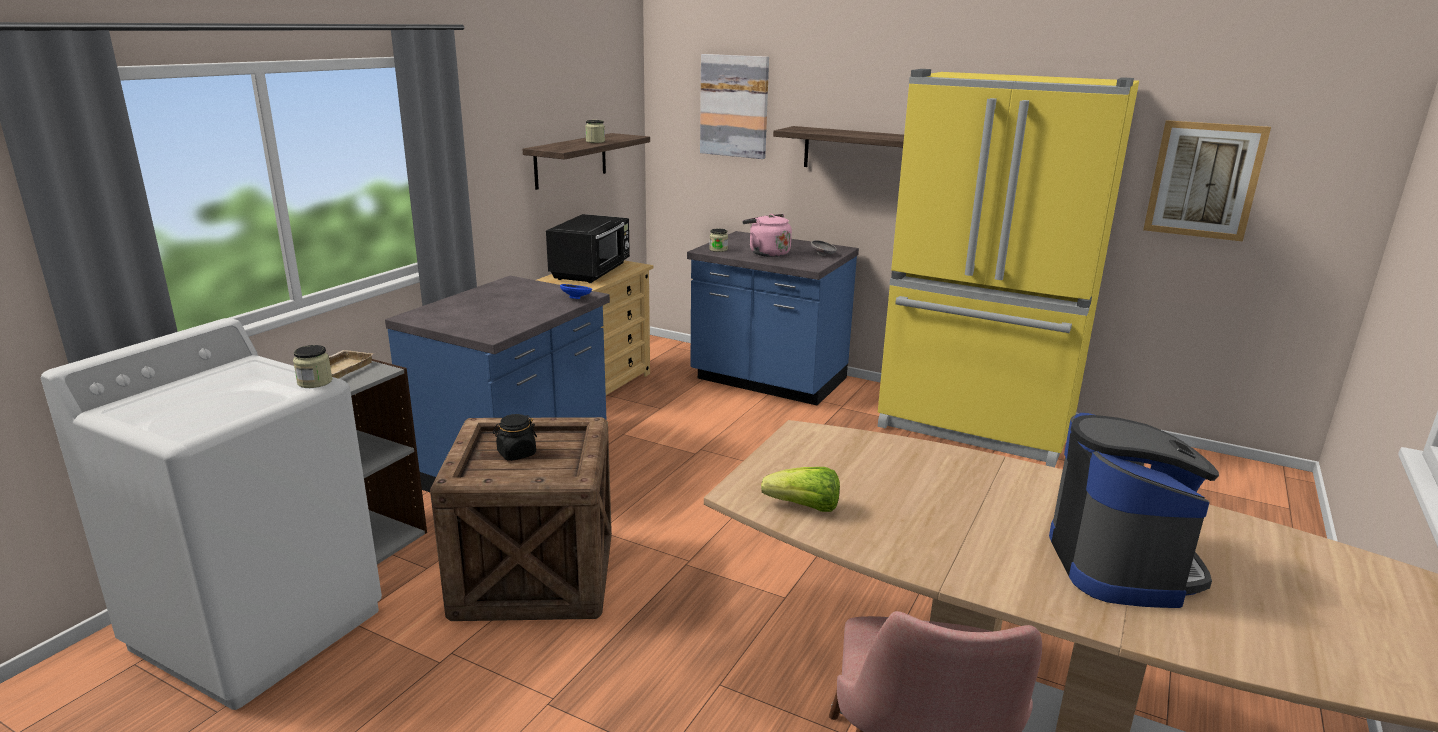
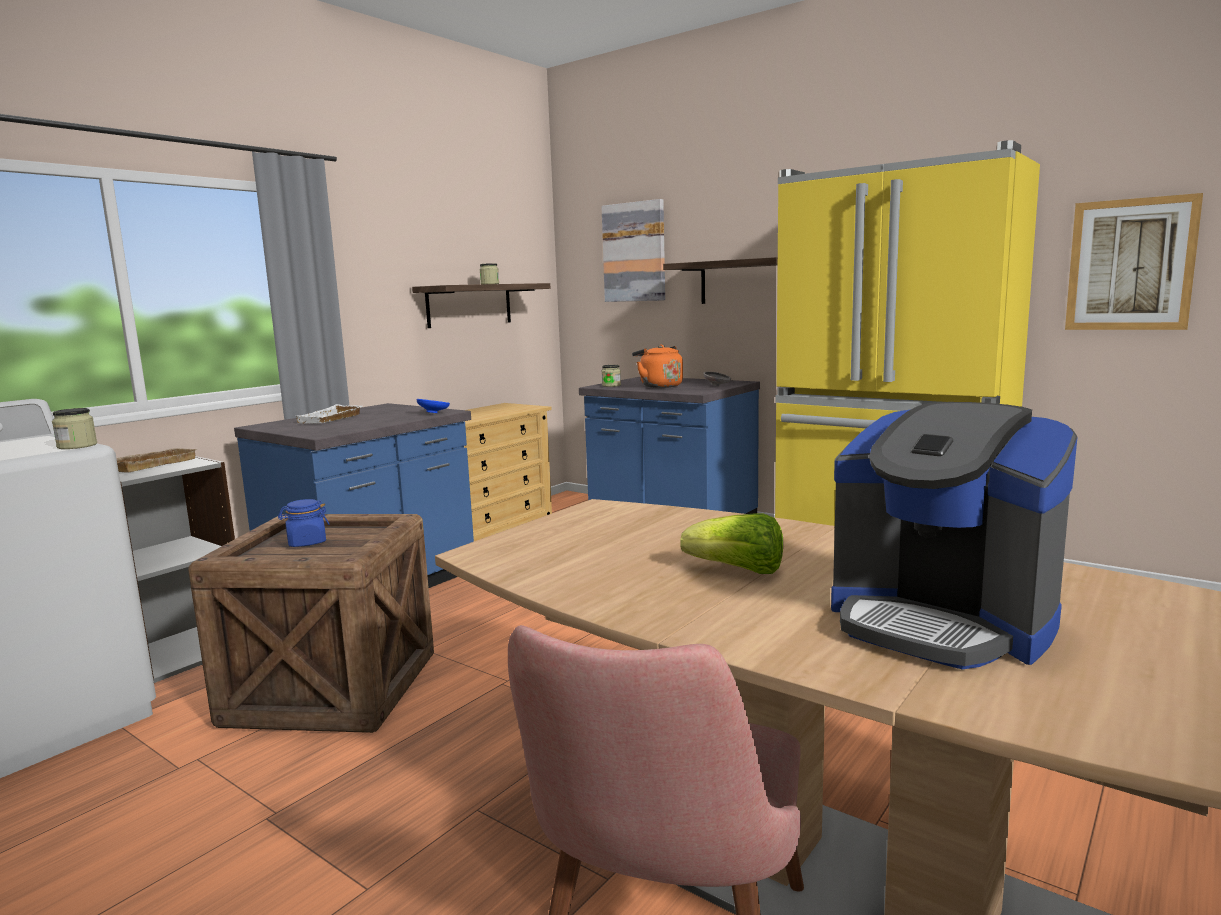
camera: 10 degrees right, 10 degrees down
black jar [493,414,537,461] -> blue jar [278,499,329,547]
black microwave [546,214,630,283] -> none
pink kettle [742,214,792,257] -> orange kettle [632,345,683,388]
lettuce [761,467,840,512] -> lettuce moved to [680,513,783,574]
coffee machine [1049,413,1219,608] -> coffee machine turned 120 degrees clockwise [831,402,1078,669]
none -> white tray [296,404,363,424]

